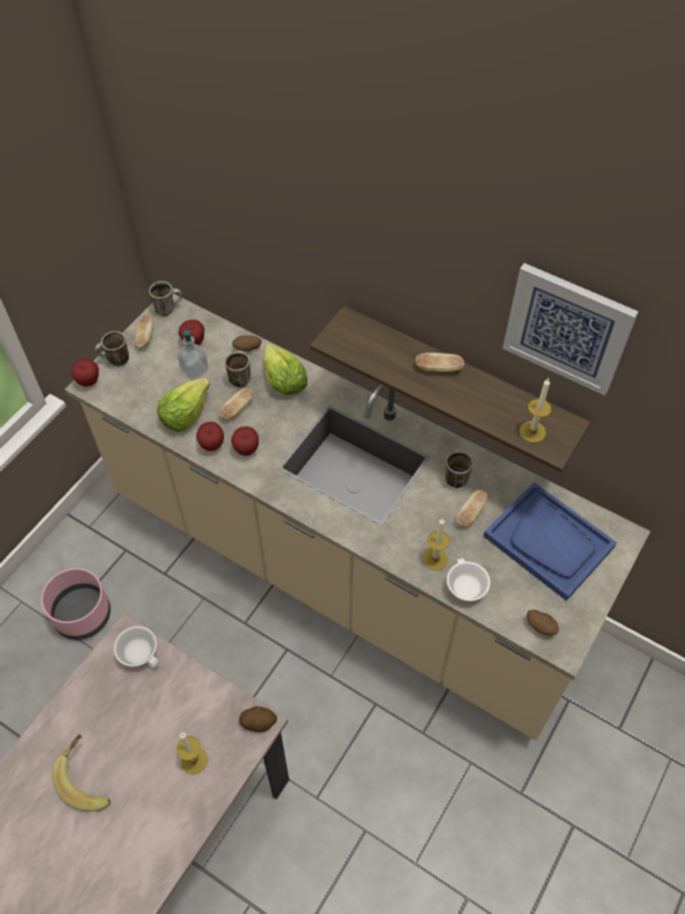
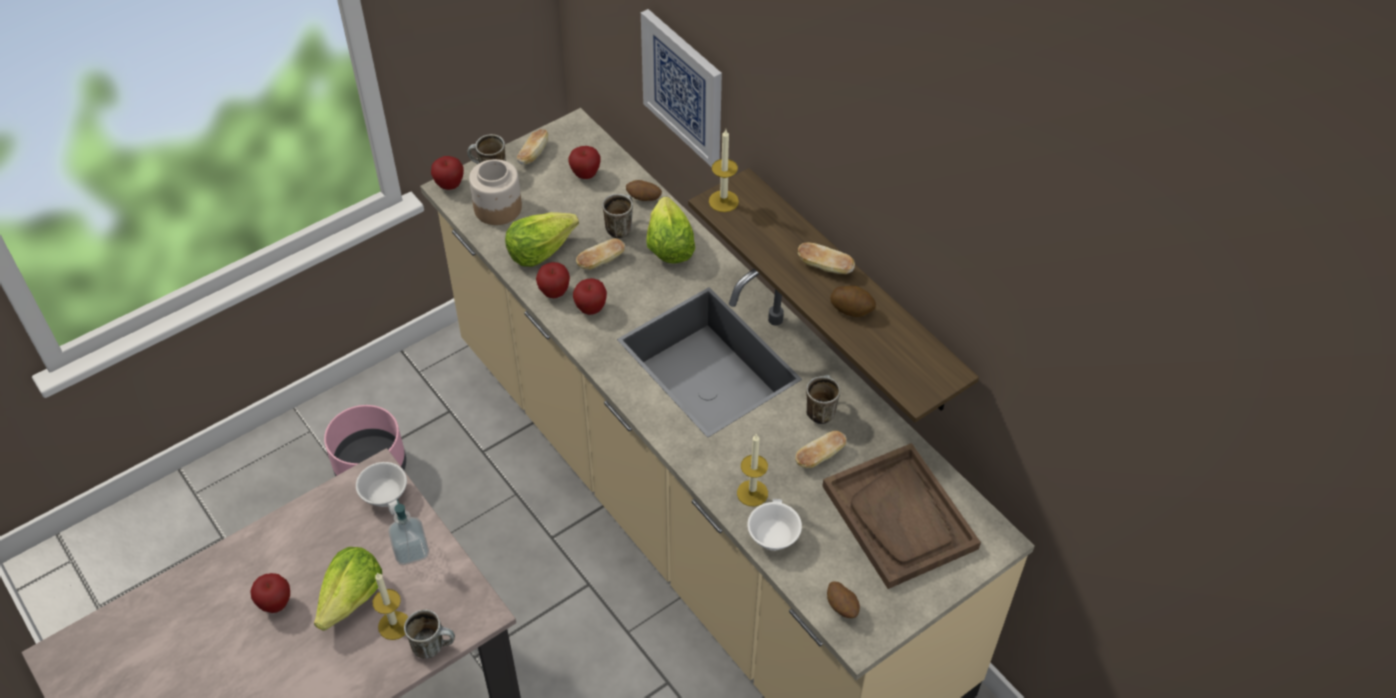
camera: 20 degrees right, 5 degrees down
banana [52,734,111,811] -> apple [250,573,290,613]
mug [149,281,182,316] -> mug moved to [404,609,455,659]
soap dispenser [177,329,209,379] -> soap dispenser moved to [388,499,429,565]
potato [239,706,277,732] -> potato moved to [830,286,876,317]
blue tray [483,482,617,601] -> brown tray [822,443,981,589]
picture [502,263,639,395] -> picture moved to [641,9,722,167]
candle [519,379,551,443] -> candle moved to [709,129,739,212]
none -> lettuce [314,547,382,631]
none -> jar [469,159,522,225]

